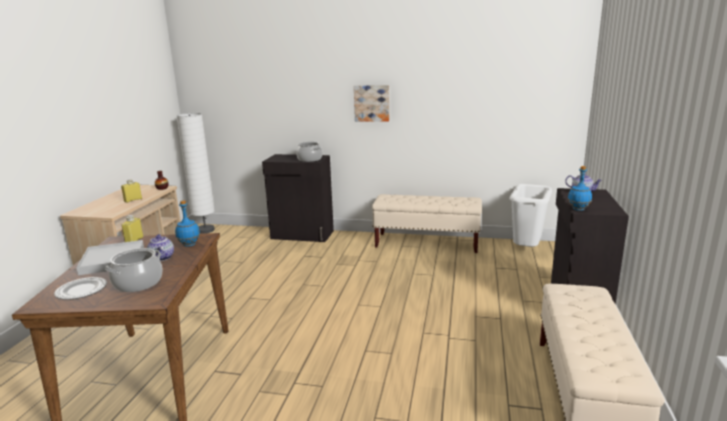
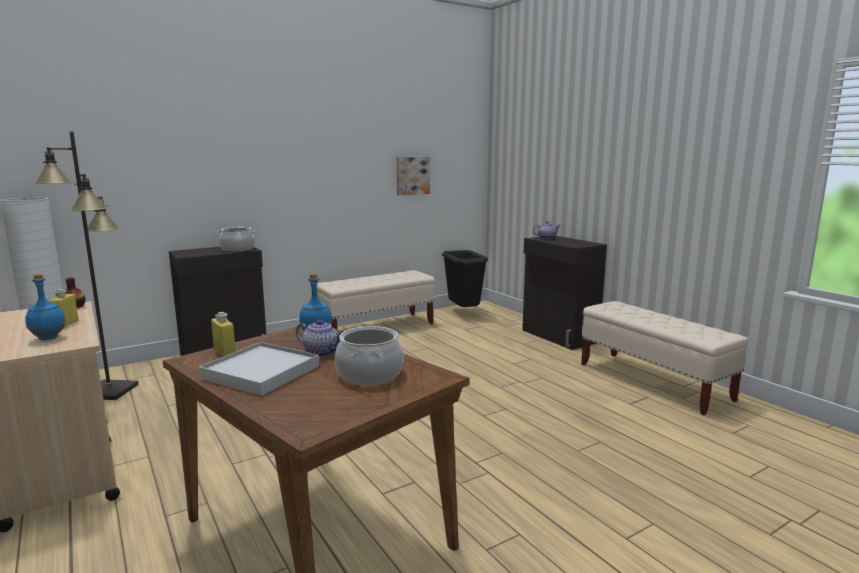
camera: 45 degrees left, 5 degrees down
plate [54,277,107,300] -> none
picture [354,85,390,122] -> picture moved to [396,157,430,195]
white trash can [510,184,552,247] -> black trash can [442,250,488,307]
blue bottle [568,166,592,211] -> blue bottle moved to [25,274,66,340]
none -> black floor lamp [35,131,139,400]

